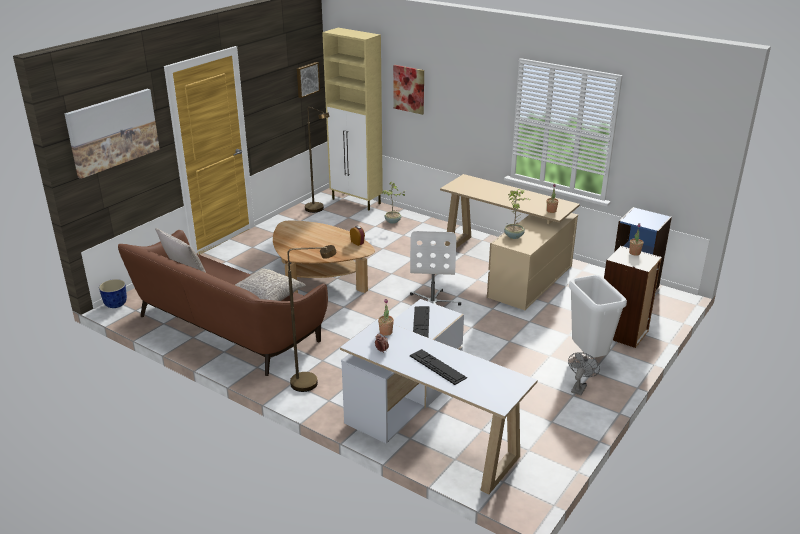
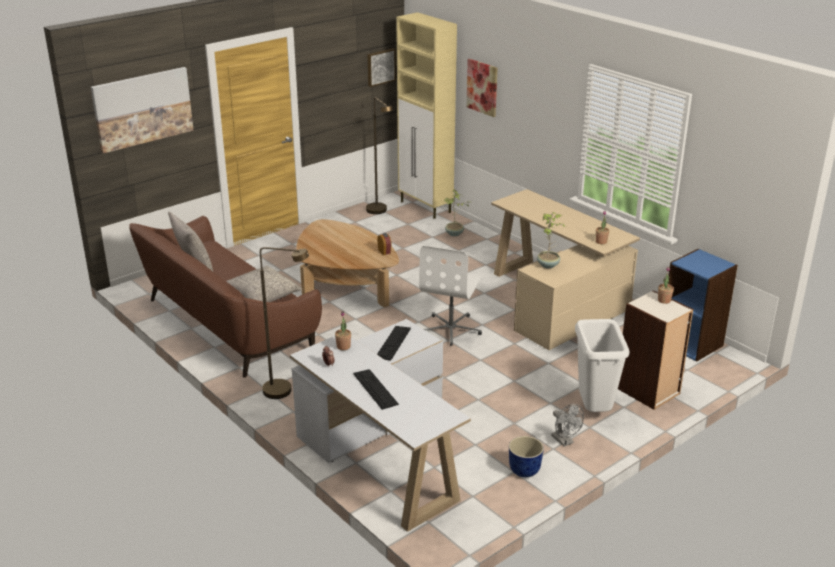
camera: 15 degrees right, 0 degrees up
planter [99,279,127,308] -> planter moved to [509,436,544,477]
grey fan [568,352,600,396] -> grey fan turned 105 degrees clockwise [551,404,584,447]

